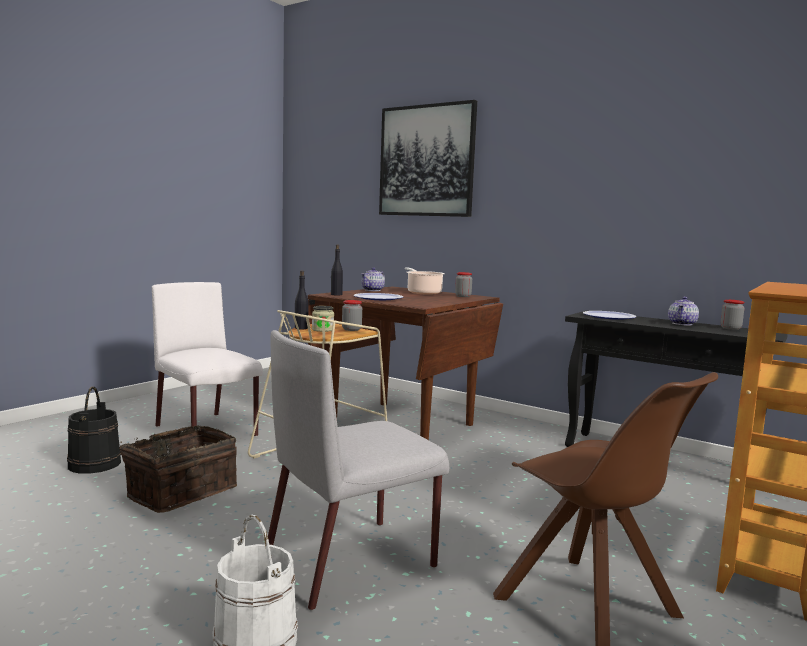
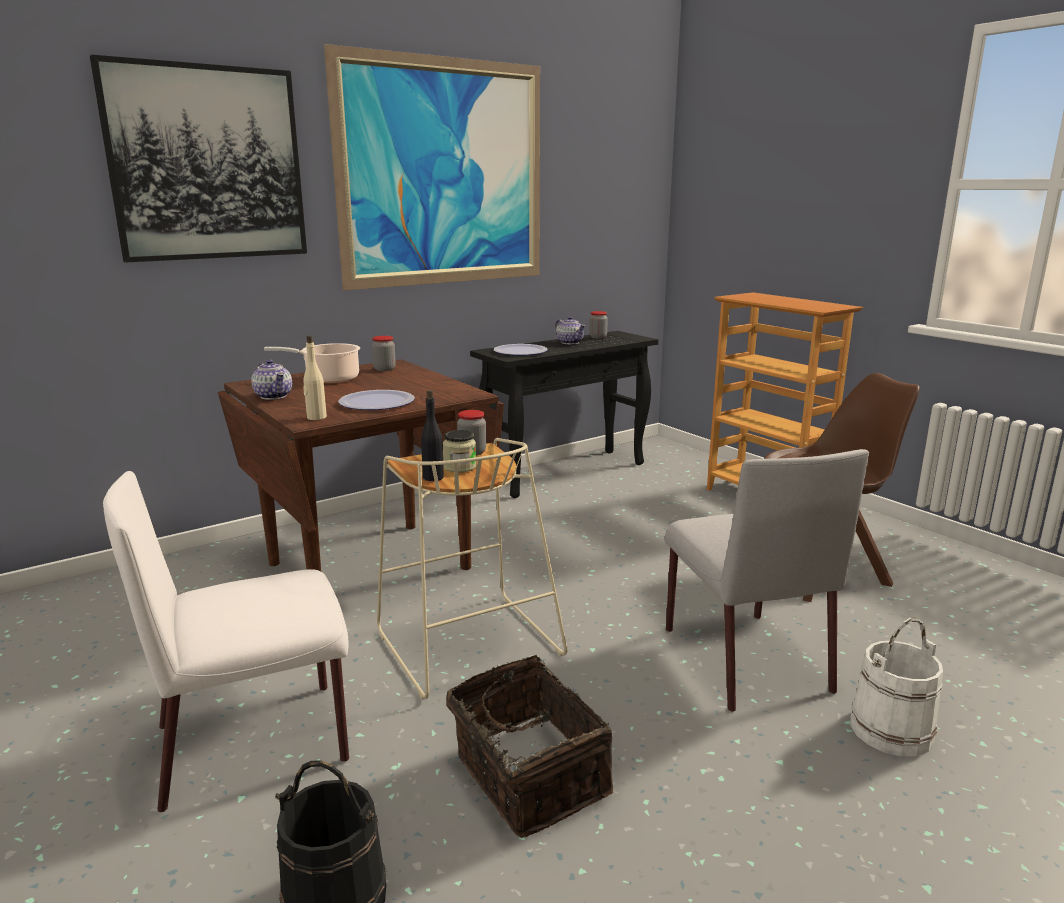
camera: 70 degrees left, 10 degrees up
black bottle [331,245,343,296] -> beige bottle [303,335,327,420]
none -> picture [324,44,540,291]

